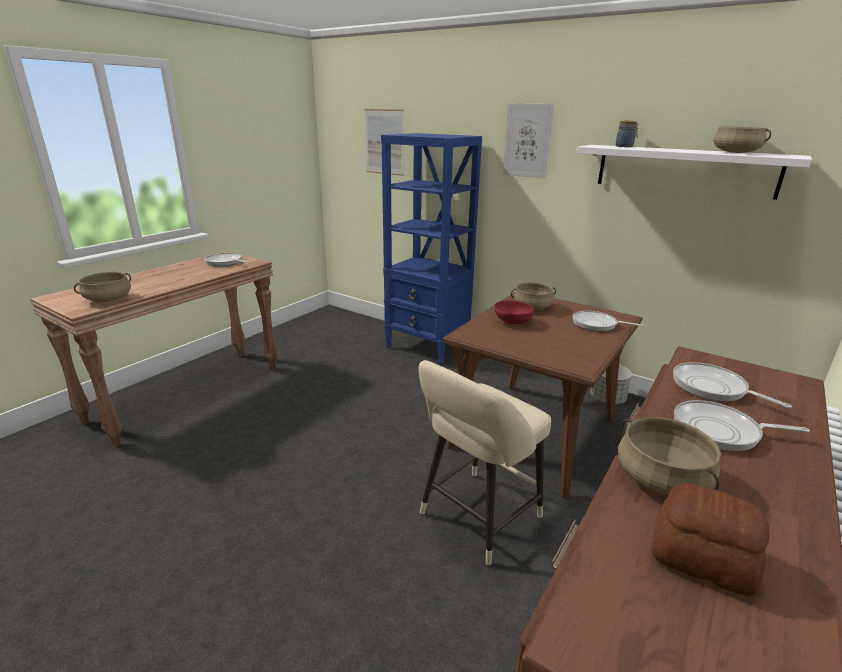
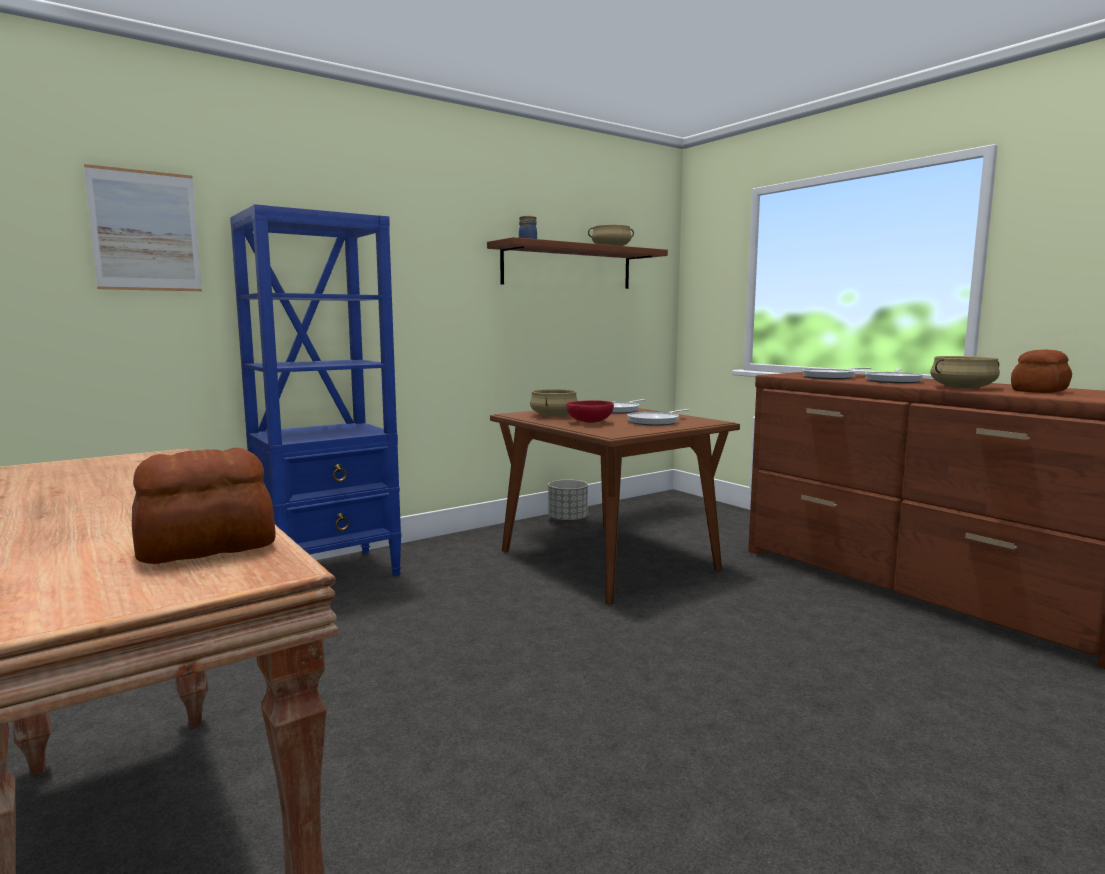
camera: 70 degrees left, 15 degrees down
beige cooking pot [74,272,131,302] -> bread [132,448,276,564]
frying pan [204,253,249,266] -> frying pan moved to [628,409,689,426]
beige stool [418,360,551,565] -> none
picture [503,104,554,178] -> none
white shelf [576,145,812,200] -> brown shelf [487,237,668,289]

